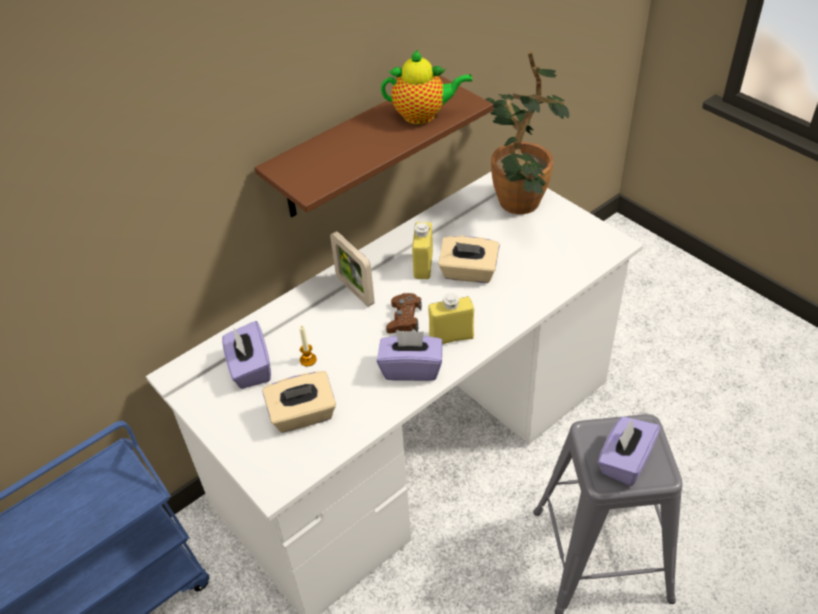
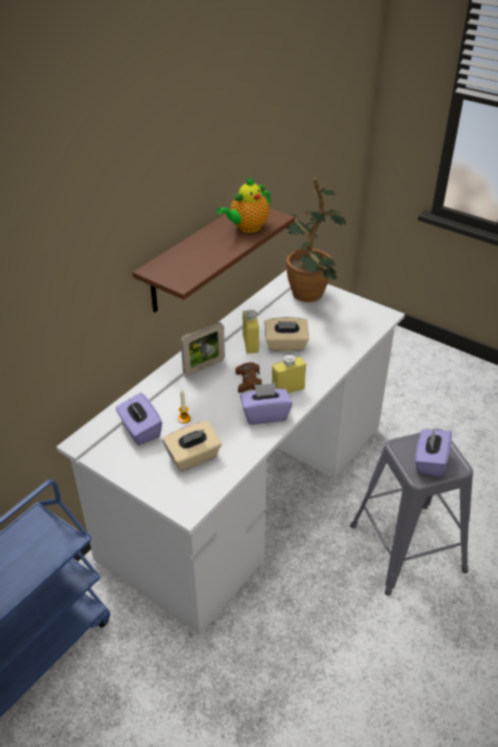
camera: 15 degrees left, 5 degrees down
picture frame [330,231,375,307] -> picture frame turned 75 degrees counterclockwise [181,322,225,375]
teapot [381,50,473,124] -> teapot turned 150 degrees clockwise [217,176,271,233]

